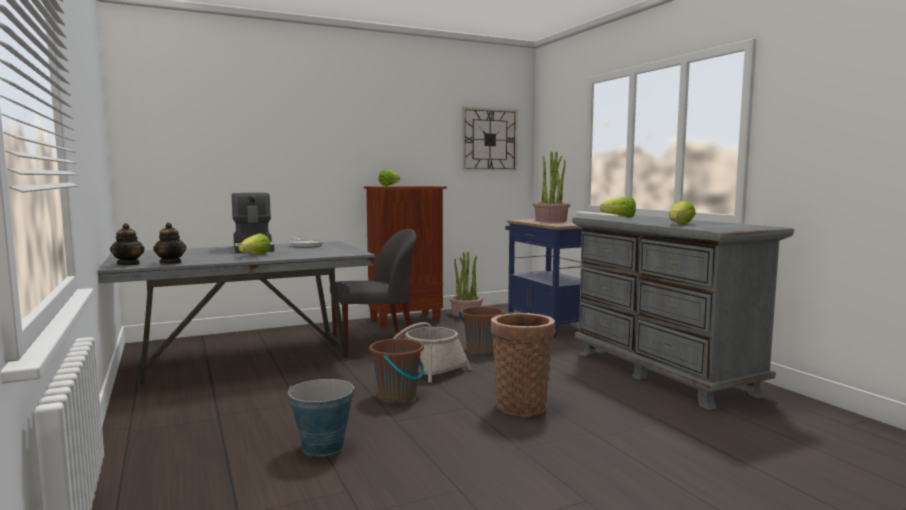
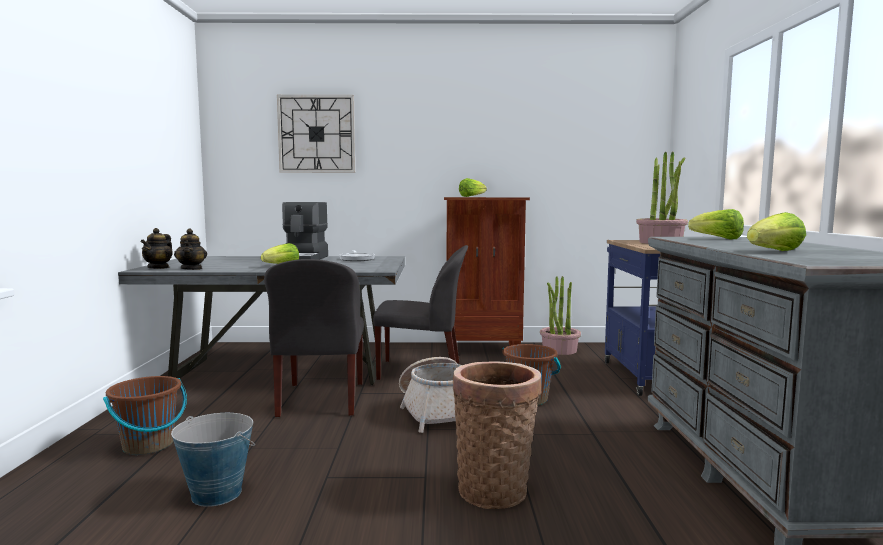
camera: 25 degrees right, 0 degrees up
brown bucket [369,339,424,401] -> brown bucket moved to [103,376,187,455]
wall clock [462,107,518,171] -> wall clock moved to [277,95,355,173]
none -> grey chair [264,259,364,417]

